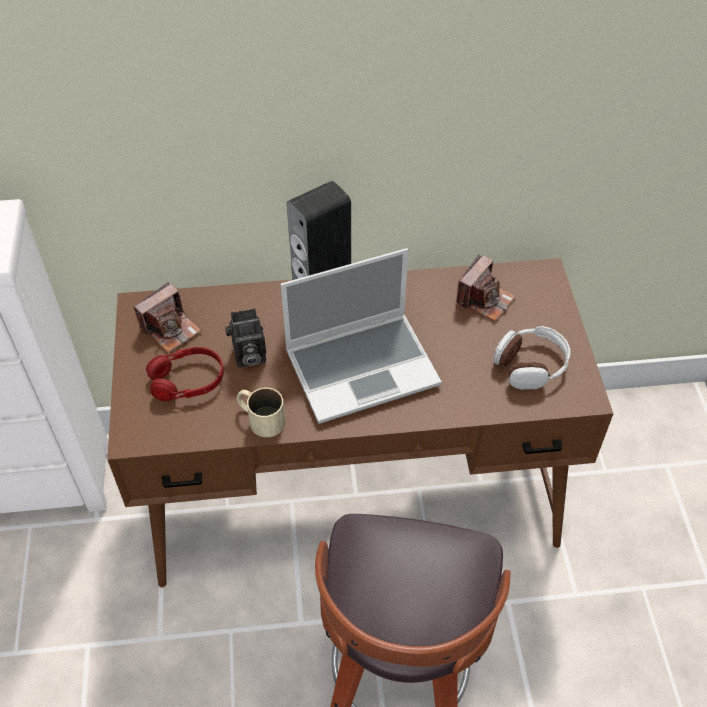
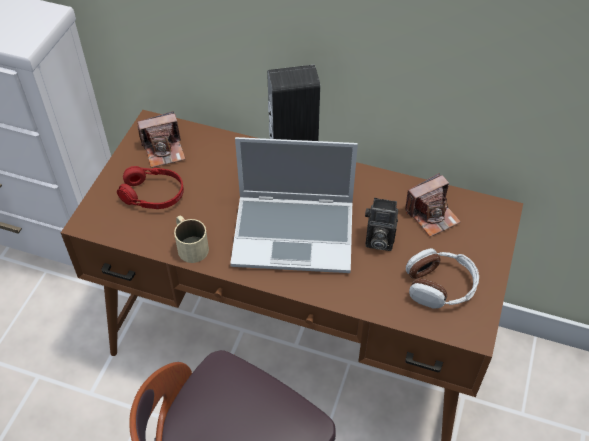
camera: 25 degrees right, 0 degrees up
camera [225,308,266,368] -> camera moved to [365,198,398,251]

